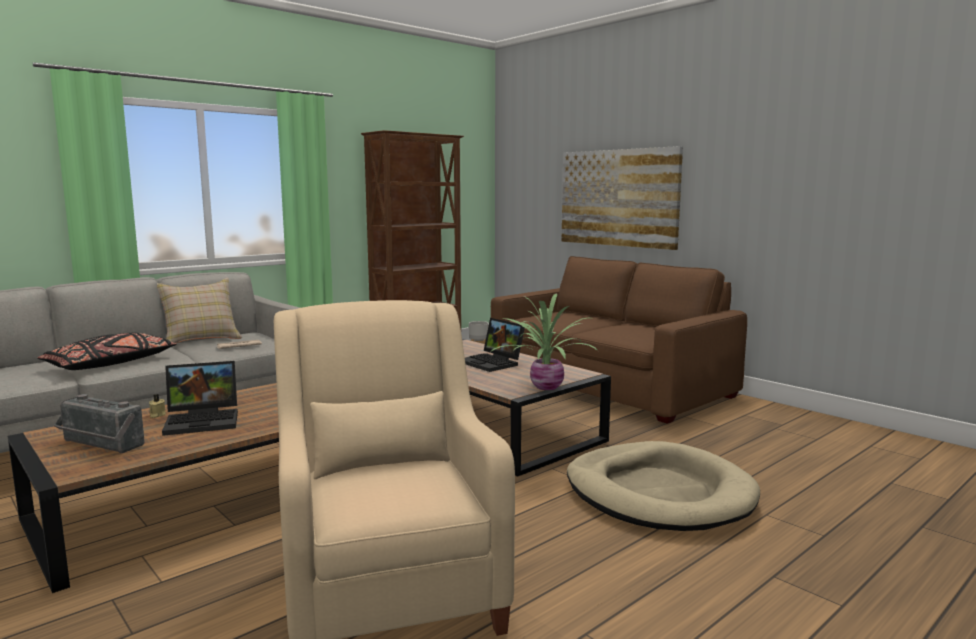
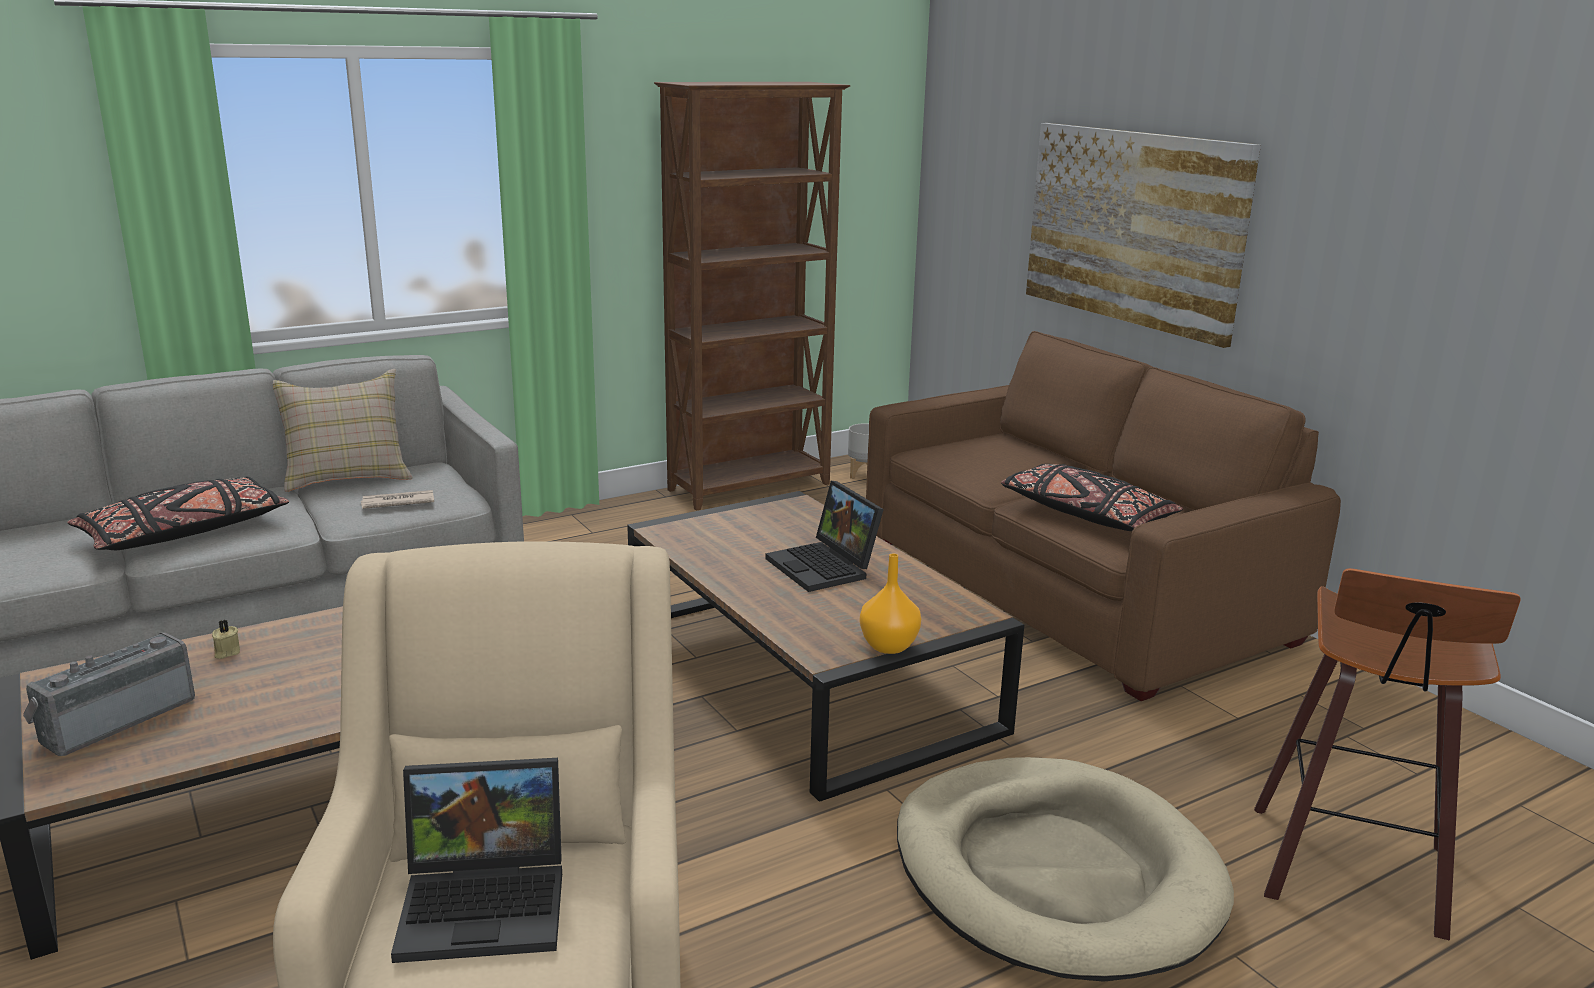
camera: 10 degrees right, 10 degrees up
radio [54,394,145,453] -> radio turned 90 degrees clockwise [23,633,195,756]
laptop [162,361,238,436] -> laptop moved to [391,758,562,963]
potted plant [489,293,598,390] -> orange vase [860,553,921,654]
none -> black pillow [1001,464,1183,531]
none -> stool [1254,568,1521,941]

